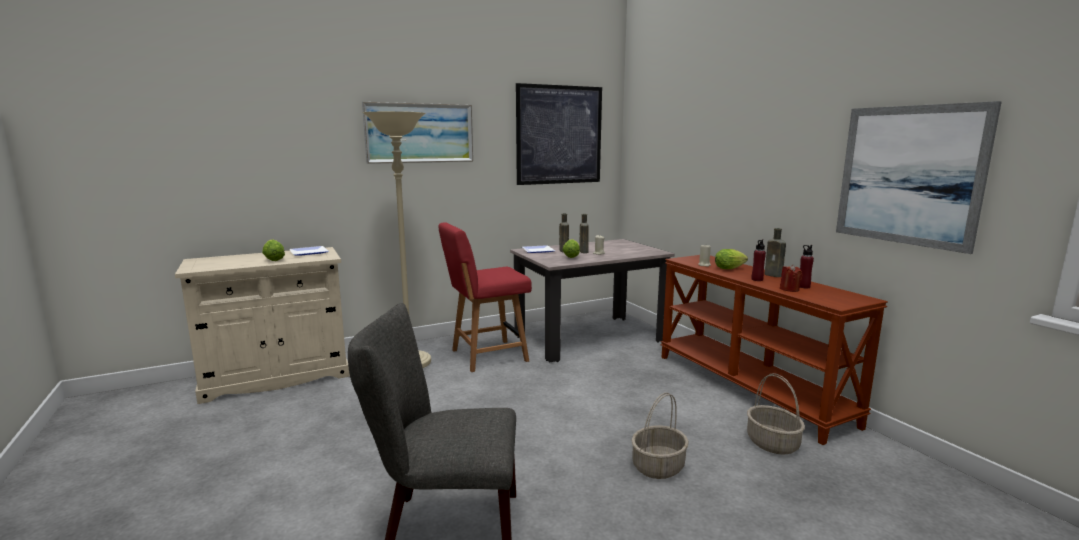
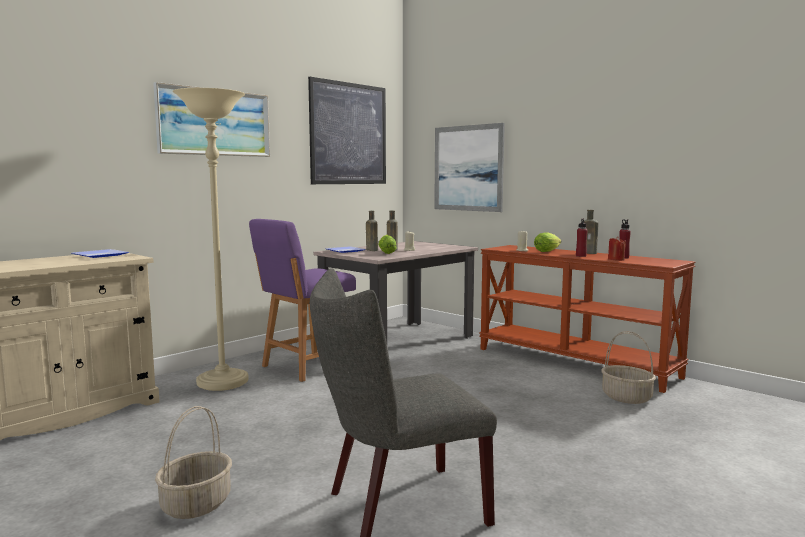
camera: 20 degrees left, 5 degrees down
lettuce [262,239,285,261] -> none
red chair [439,222,532,372] -> purple chair [249,219,356,382]
basket [631,393,689,479] -> basket moved to [155,406,232,519]
picture [836,101,1002,254] -> picture moved to [434,123,505,212]

